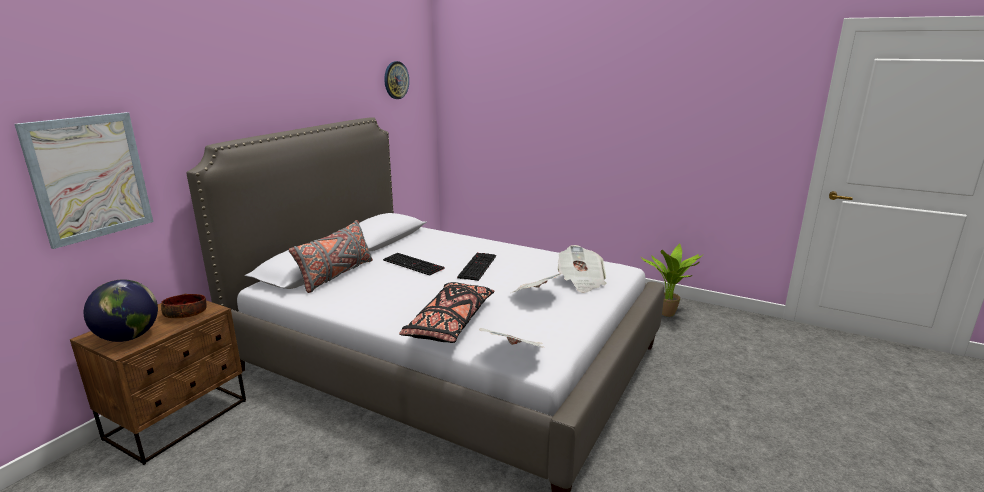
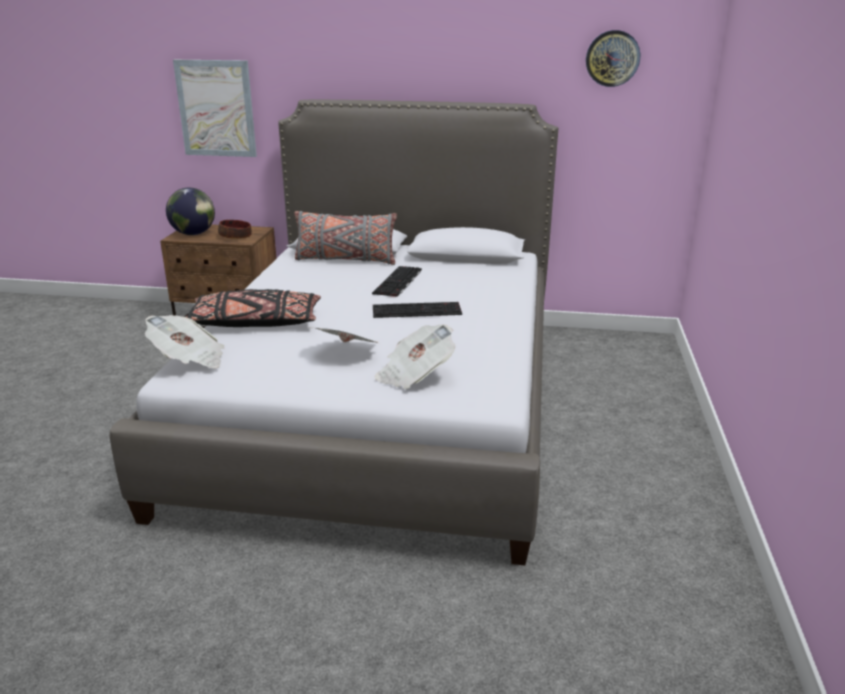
camera: 70 degrees right, 5 degrees up
potted plant [640,243,704,317] -> none

